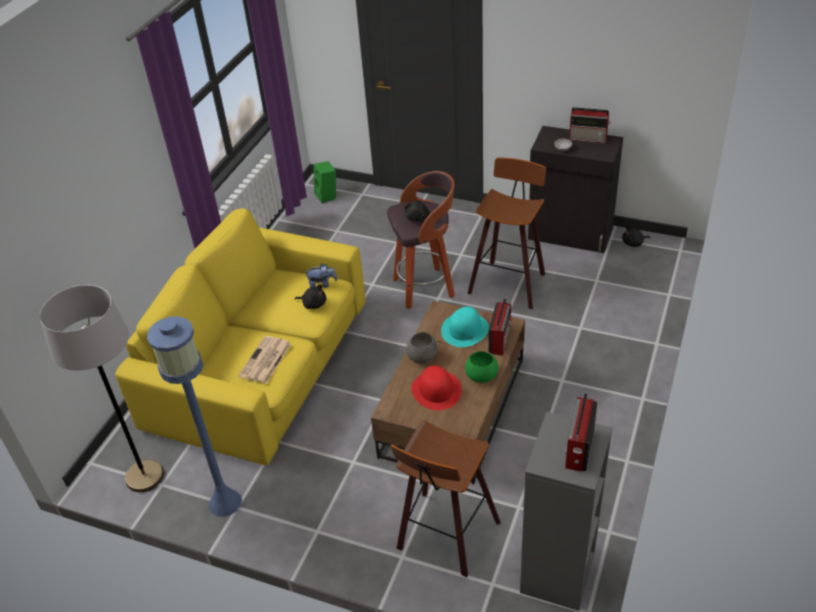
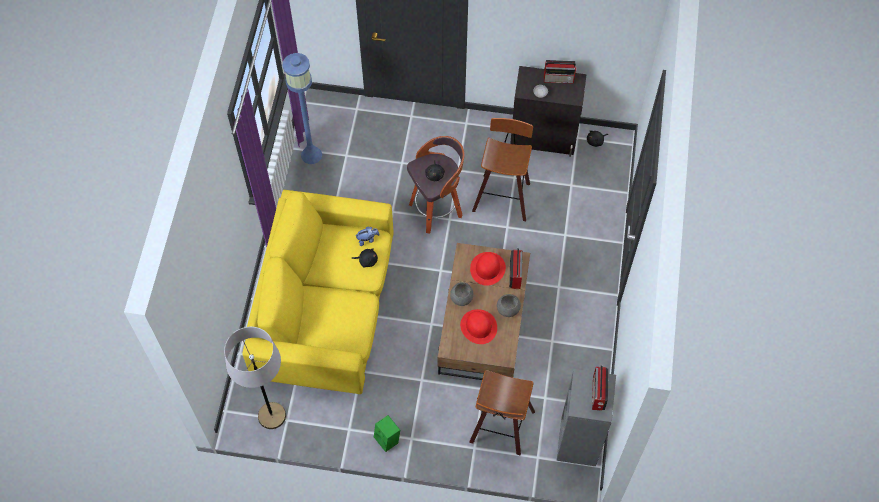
camera: 15 degrees left, 20 degrees up
blue floor lamp [147,316,242,517] -> blue floor lamp moved to [282,53,322,164]
newspaper [239,336,291,384] -> none
green speaker [314,161,336,203] -> green speaker moved to [374,415,400,452]
turquoise hat [441,307,489,347] -> red hat [470,252,506,286]
green bowl [465,351,498,383] -> grey bowl [497,294,521,317]

